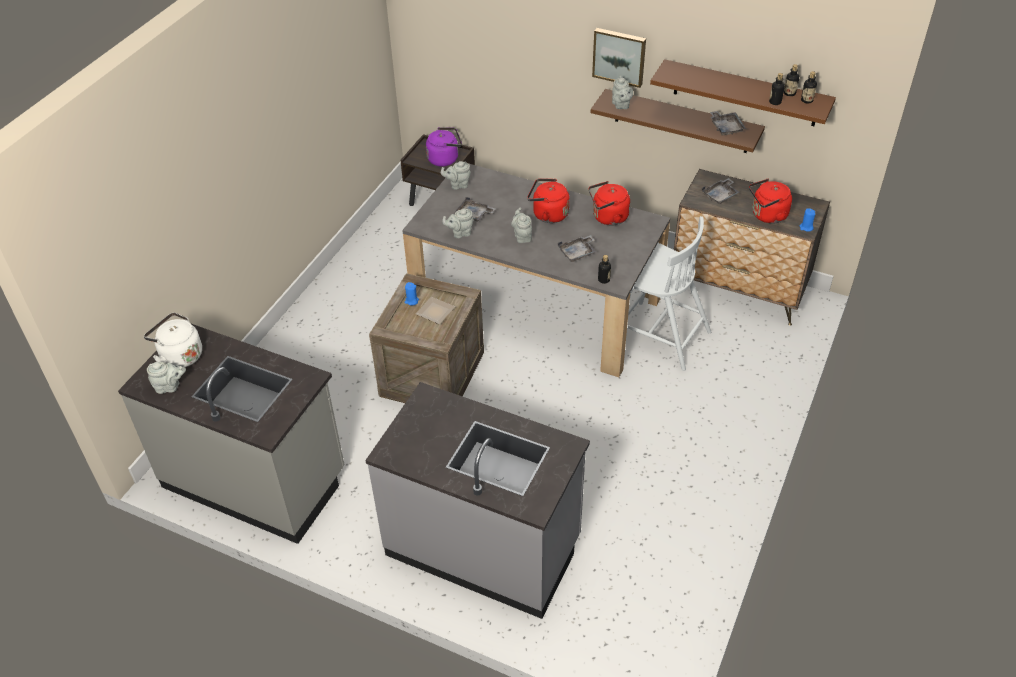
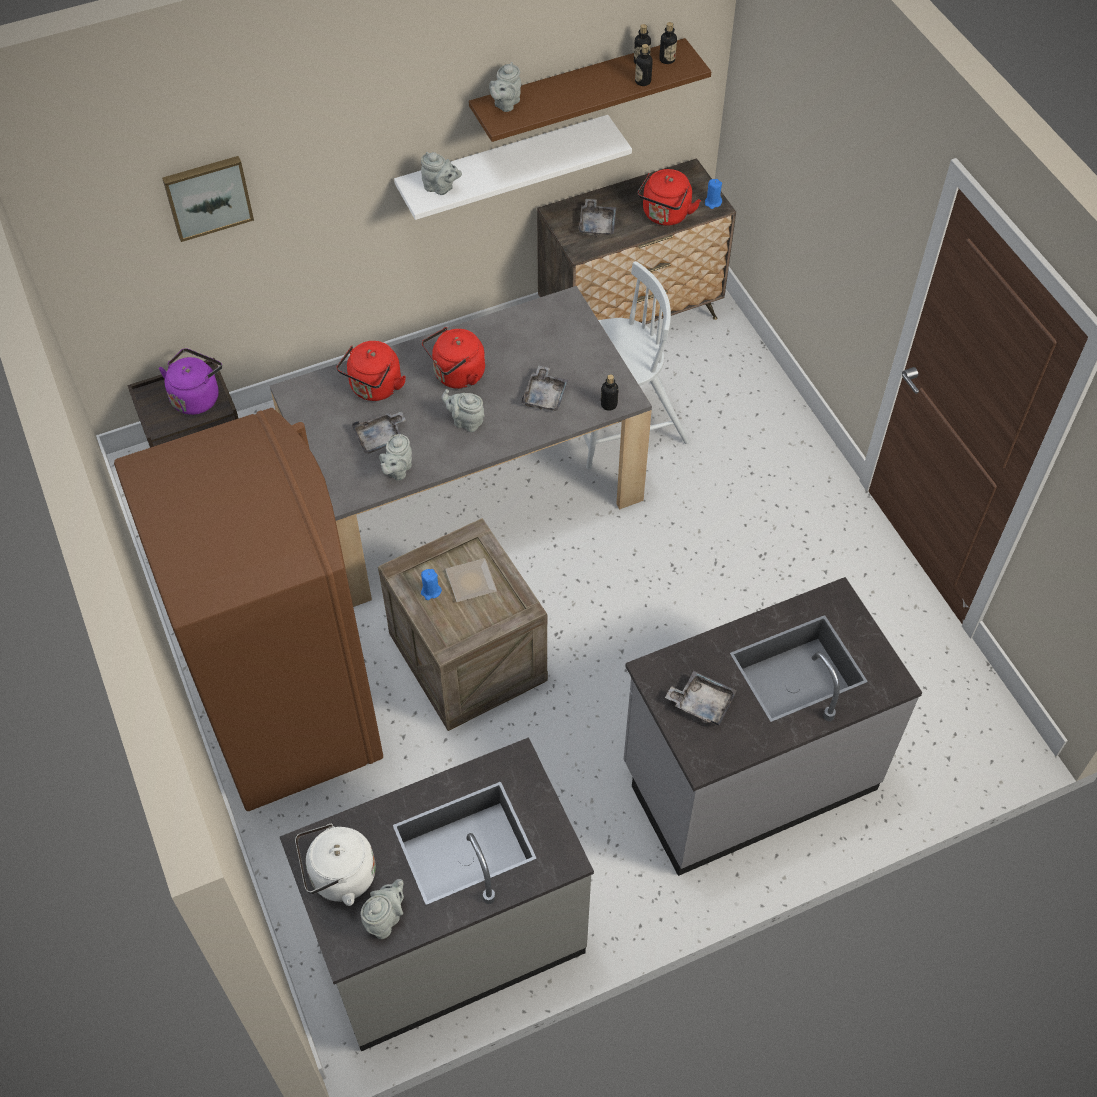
camera: 50 degrees left, 10 degrees up
grey teapot [441,161,471,190] -> grey teapot moved to [489,62,521,112]
red kettle [589,181,630,225] -> red kettle moved to [336,341,406,401]
brown shelf [591,89,765,153] -> white shelf [394,115,632,220]
picture [592,28,646,88] -> picture moved to [162,156,254,242]
grey tray [710,111,746,136] -> grey tray moved to [665,671,737,725]
none -> brown fridge [114,408,383,811]

